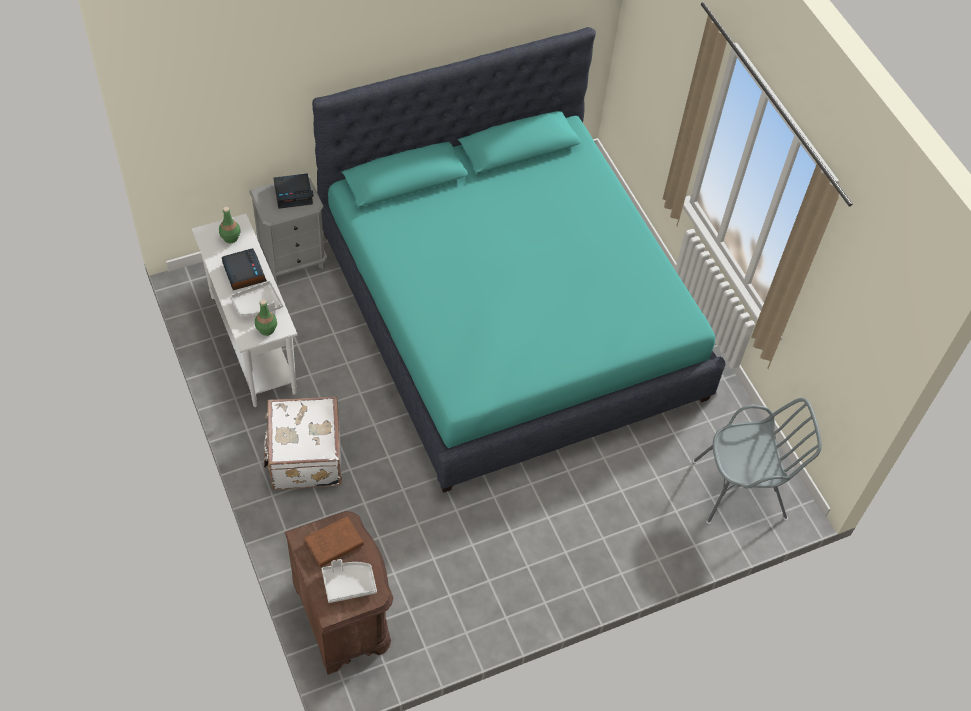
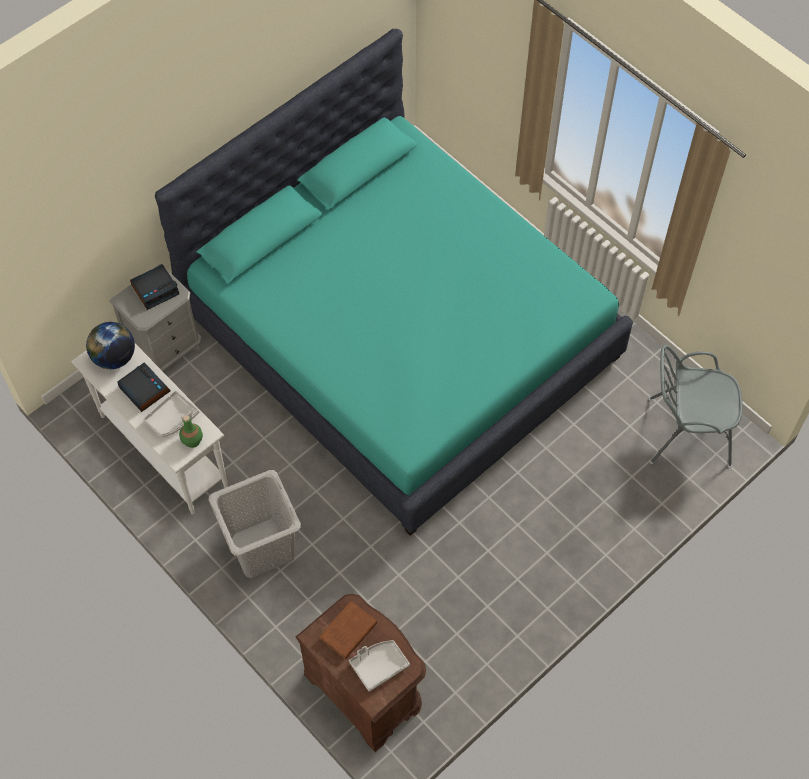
camera: 15 degrees left, 5 degrees up
green bottle [219,207,240,243] -> globe [86,322,135,369]
white suitcase [264,396,342,490] -> grey laundry basket [209,470,301,578]
grey chair [693,398,822,524] -> grey chair turned 150 degrees counterclockwise [649,345,743,468]

